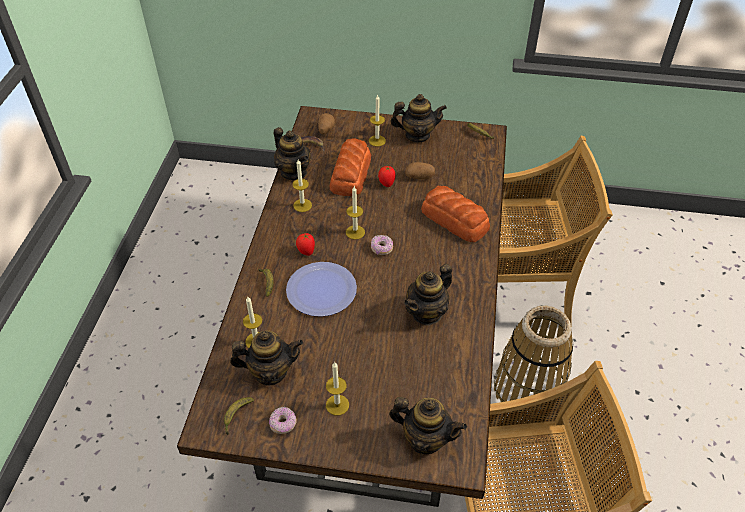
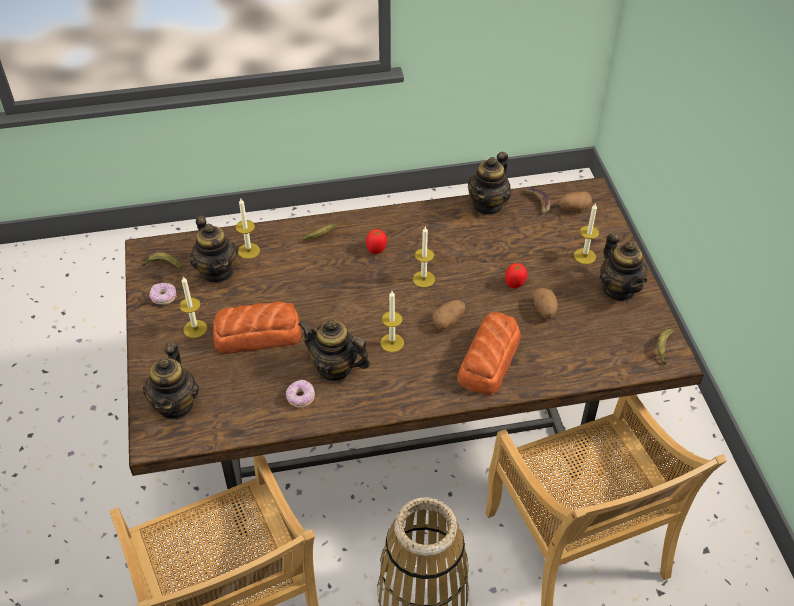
camera: 70 degrees right, 0 degrees up
plate [286,262,357,317] -> none
candle [292,159,312,212] -> candle moved to [380,291,404,352]
bread [329,138,371,196] -> bread moved to [213,301,301,353]
donut [371,235,393,255] -> donut moved to [286,380,315,408]
none -> potato [433,300,465,330]

